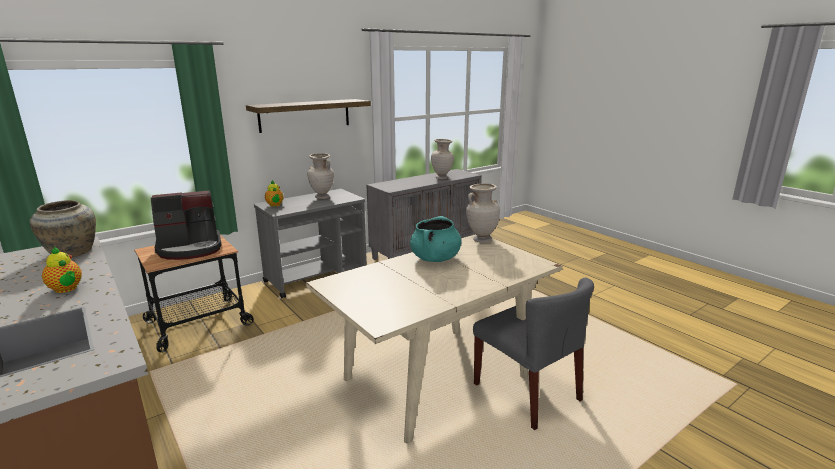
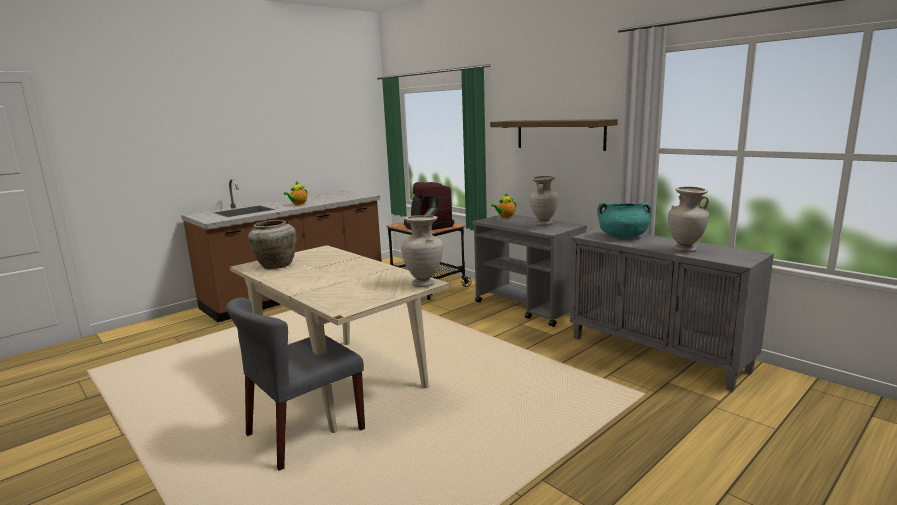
camera: 85 degrees right, 5 degrees down
beige vase [30,200,96,257] -> beige vase moved to [248,220,297,269]
turquoise cooking pot [410,216,462,262] -> turquoise cooking pot moved to [597,203,652,238]

